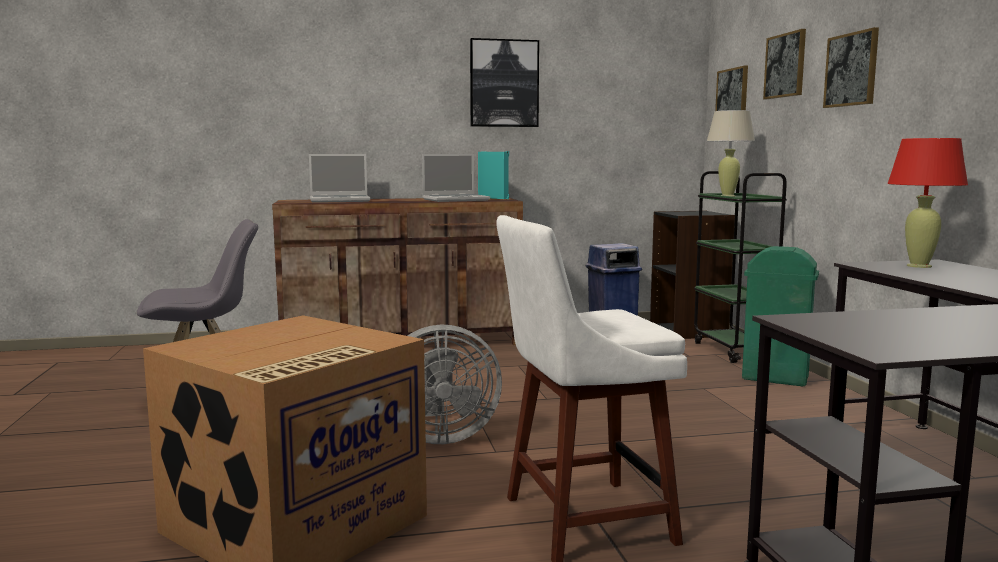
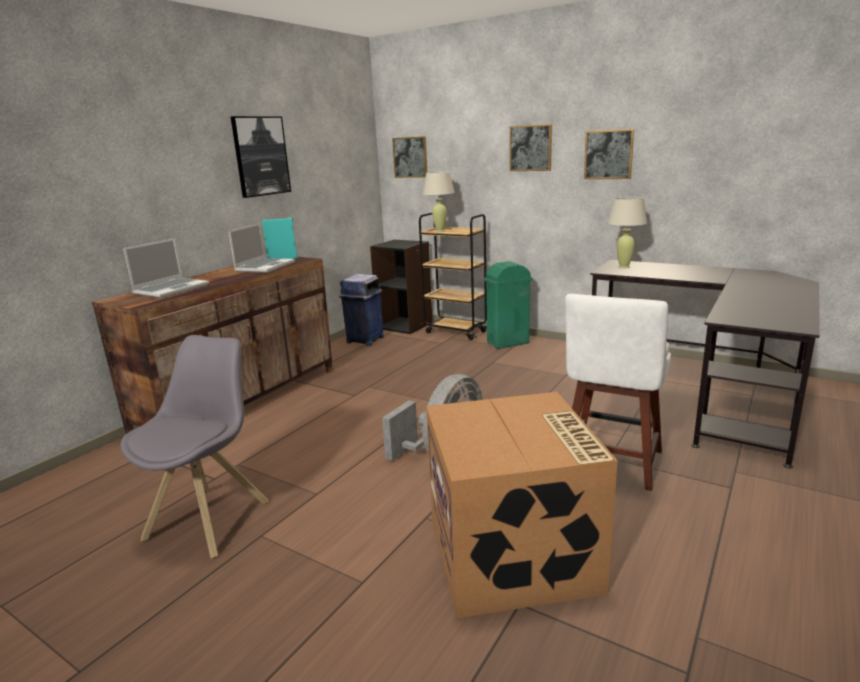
camera: 45 degrees left, 10 degrees up
green cart [694,171,787,363] -> brown cart [419,213,487,341]
picture [763,29,806,99] -> picture moved to [584,129,634,179]
red table lamp [888,138,968,268] -> beige table lamp [607,197,647,268]

